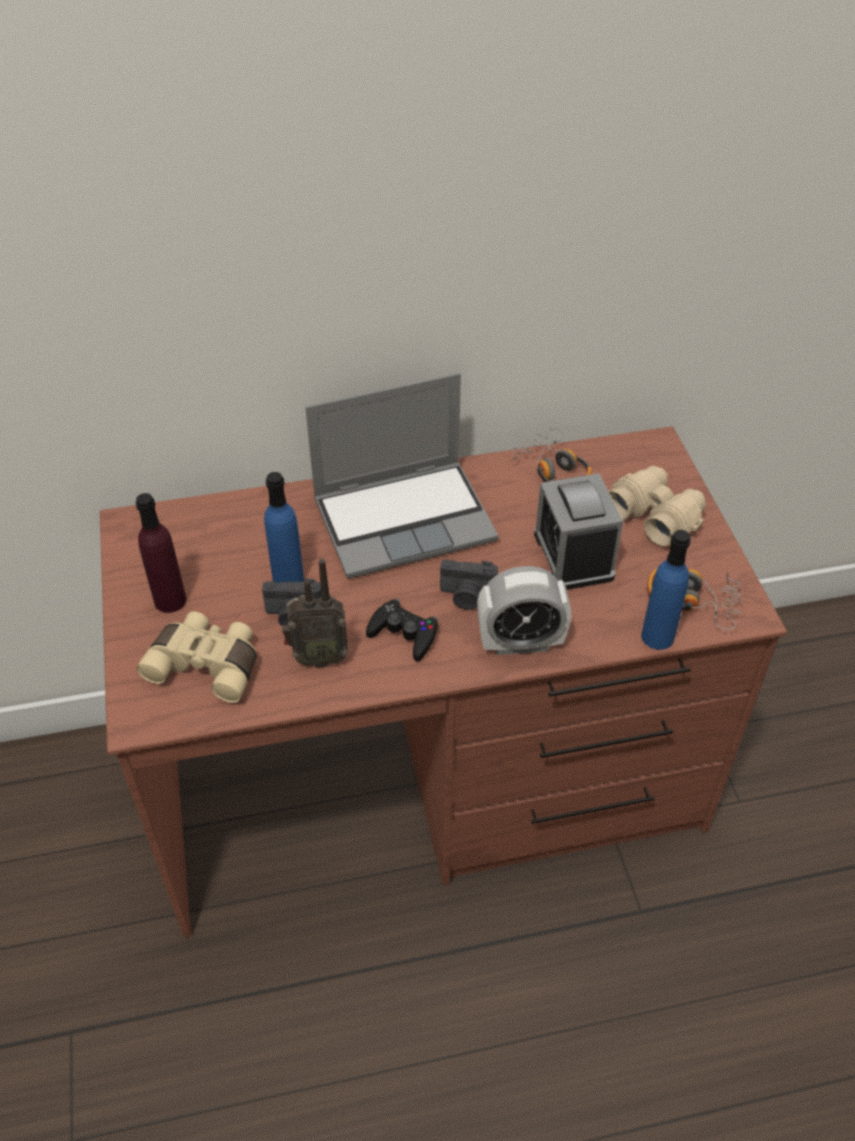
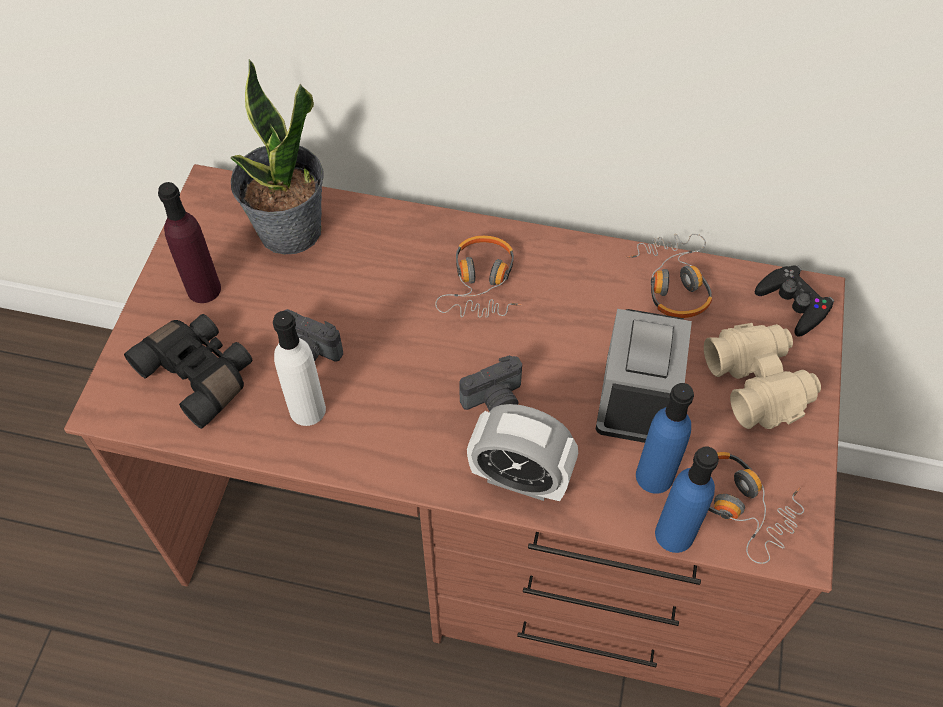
camera: 25 degrees right, 10 degrees up
beige binoculars [137,611,257,703] -> black binoculars [124,314,252,429]
blue bottle [264,472,304,582] -> blue bottle moved to [636,383,694,494]
radio [282,559,348,667] -> white bottle [273,311,326,426]
laptop [305,373,499,579] -> headphones [435,236,522,318]
black game controller [366,599,438,661] -> black game controller moved to [755,265,834,337]
camera [440,560,498,610] -> camera turned 60 degrees counterclockwise [460,355,522,411]
none -> potted plant [230,59,324,254]

